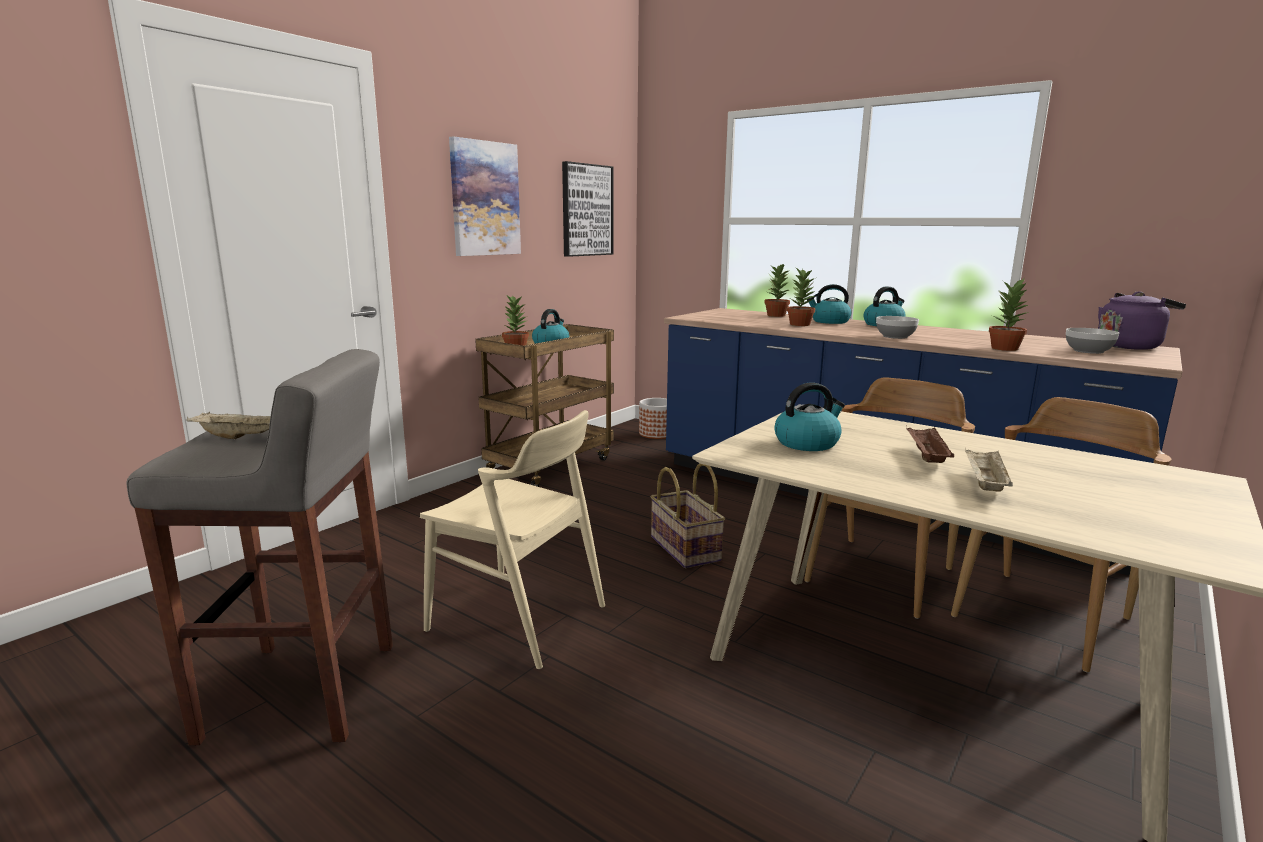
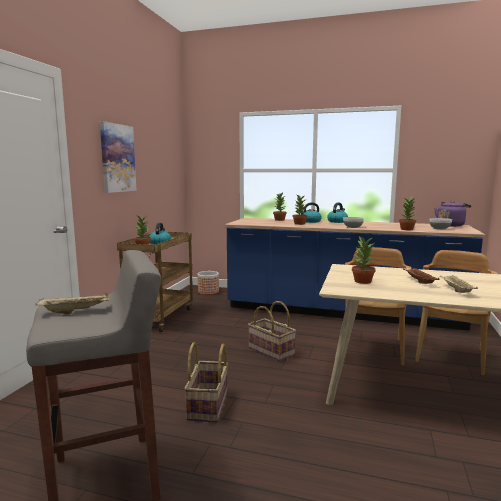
camera: 20 degrees left, 5 degrees down
beige chair [420,410,605,669] -> basket [184,342,228,422]
picture [562,161,614,257] -> none
kettle [774,383,845,451] -> potted plant [352,236,376,284]

